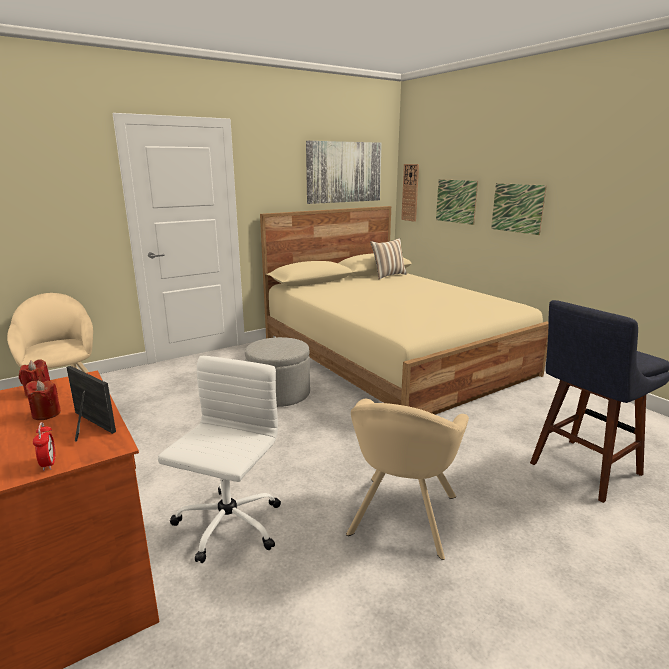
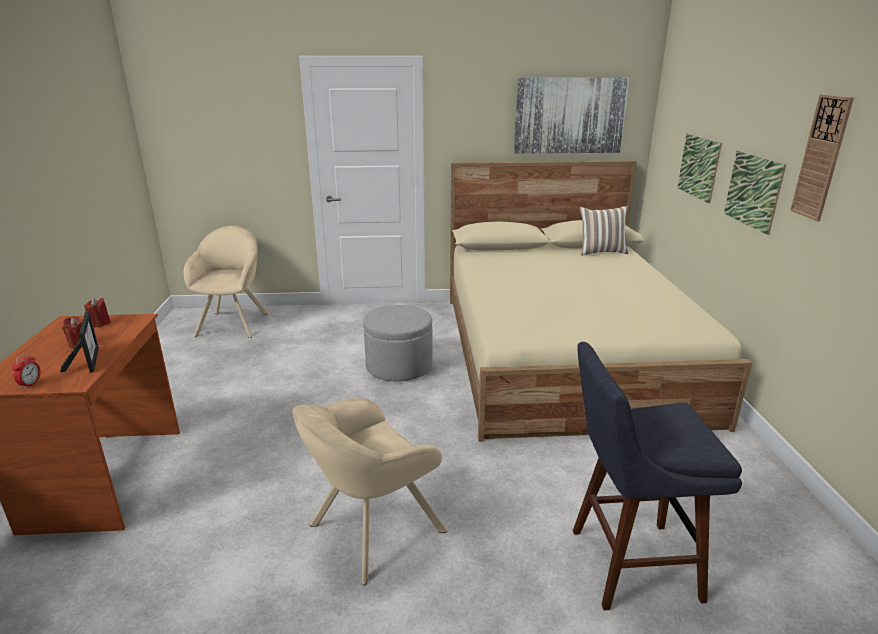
camera: 30 degrees right, 5 degrees up
white office chair [158,356,281,563] -> none
wall clock [401,164,419,222] -> wall clock moved to [790,94,854,221]

